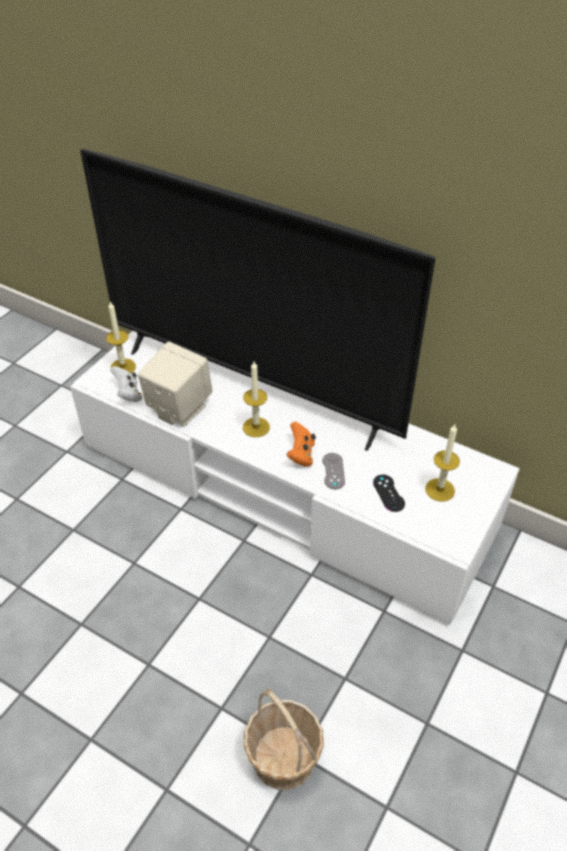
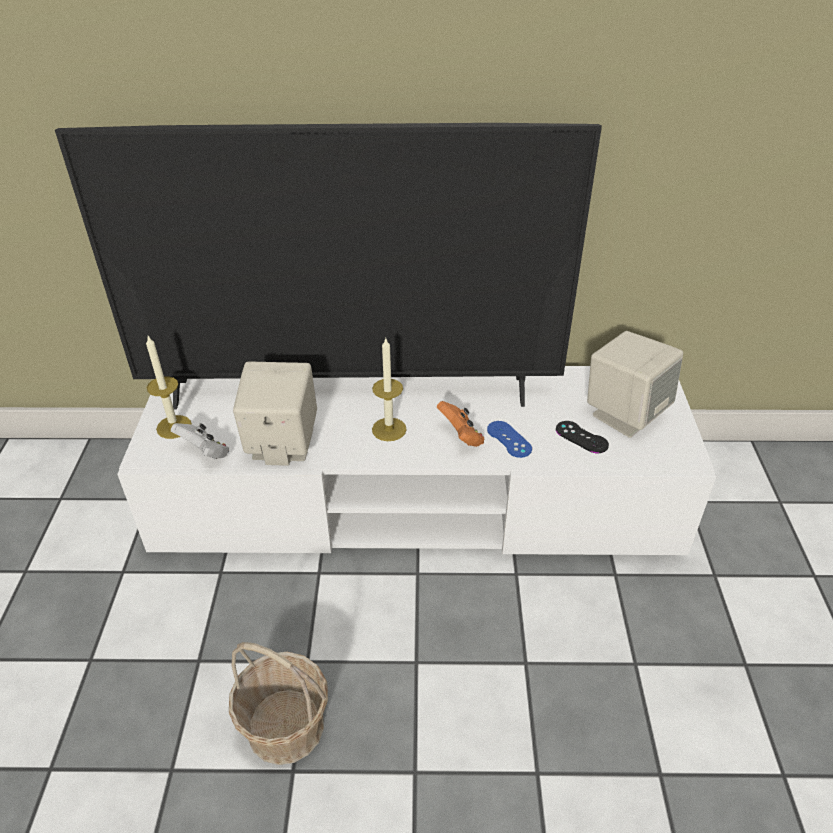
camera: 30 degrees left, 5 degrees down
basket [244,688,324,790] -> basket moved to [229,642,328,765]
grey game controller [322,453,345,489] -> blue game controller [487,421,532,458]
candle [425,424,460,502] -> beige speaker [587,331,683,438]

